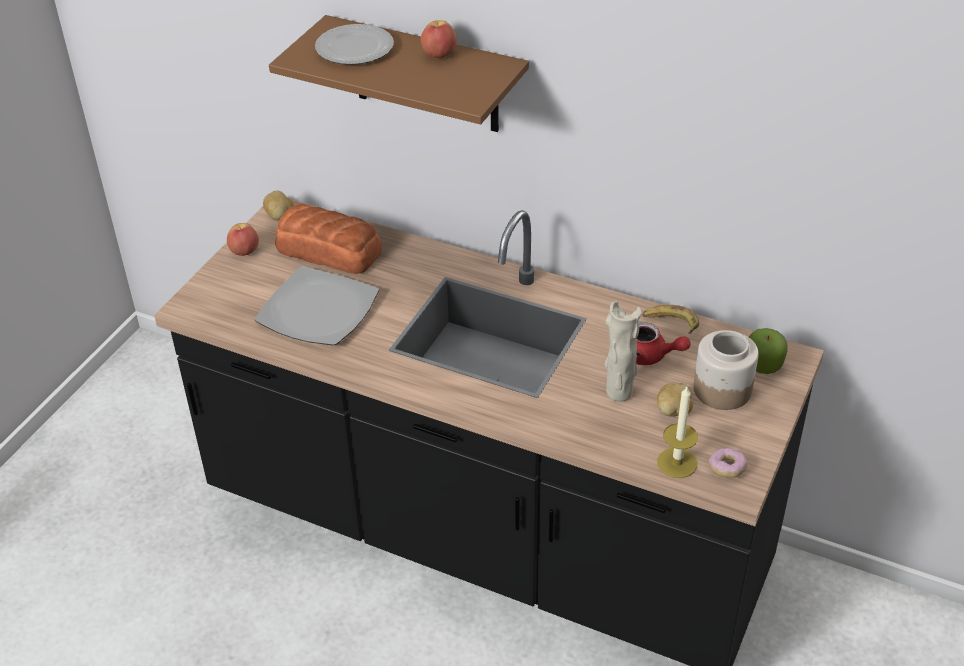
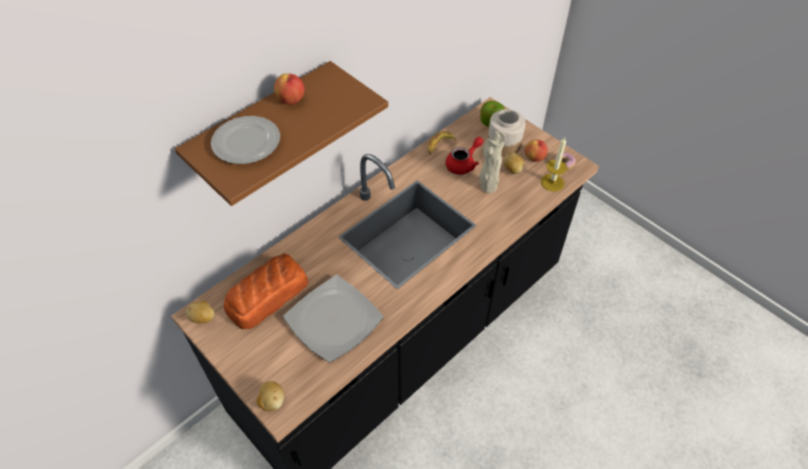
camera: 70 degrees left, 10 degrees up
apple [227,223,259,256] -> apple moved to [525,140,548,162]
none -> potato [257,381,284,411]

